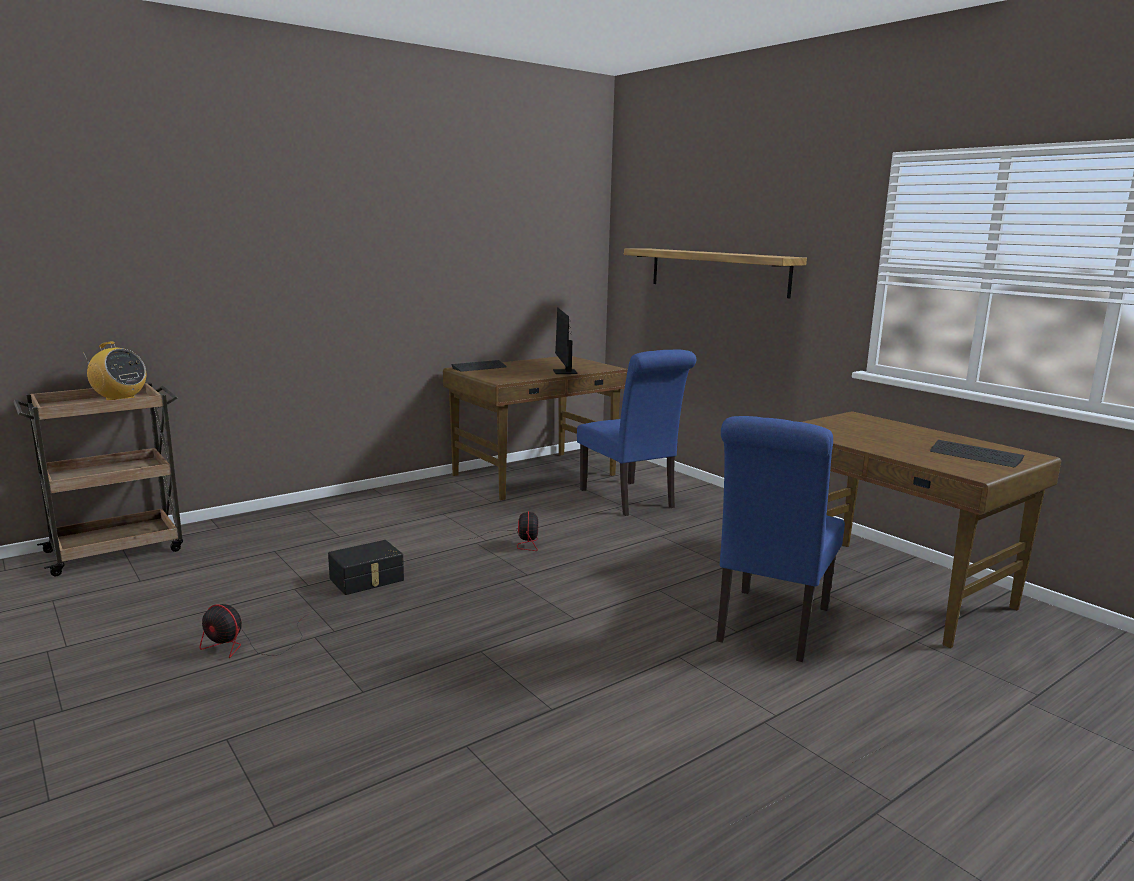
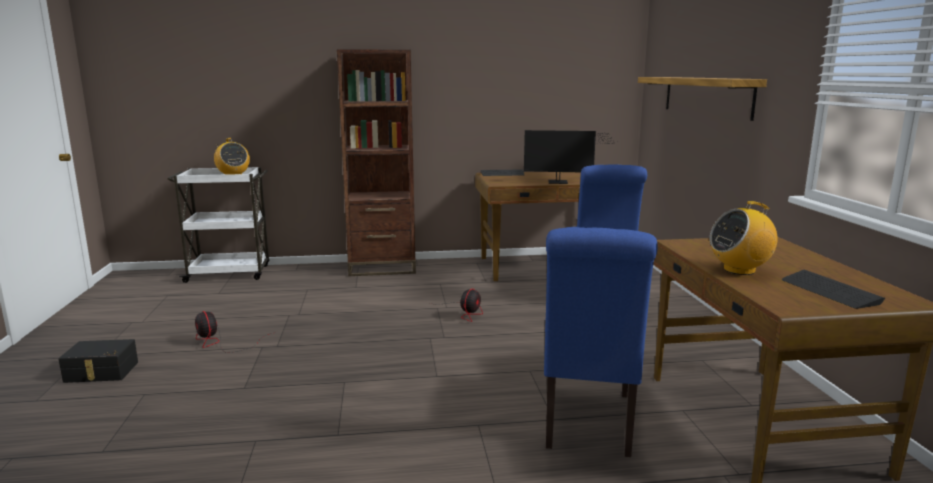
camera: 30 degrees right, 0 degrees up
brown cart [13,383,183,577] -> white cart [167,167,269,283]
black storage box [328,540,404,595] -> black storage box moved to [59,339,138,383]
monitor [553,307,578,374] -> monitor turned 105 degrees counterclockwise [524,130,615,184]
blue chair [716,416,845,662] -> blue chair turned 45 degrees counterclockwise [544,227,658,457]
none -> brown bookcase [337,49,416,276]
none -> radio [710,201,778,275]

